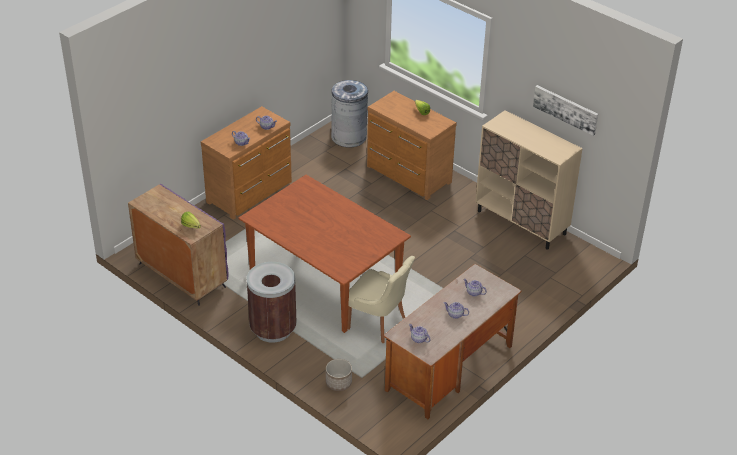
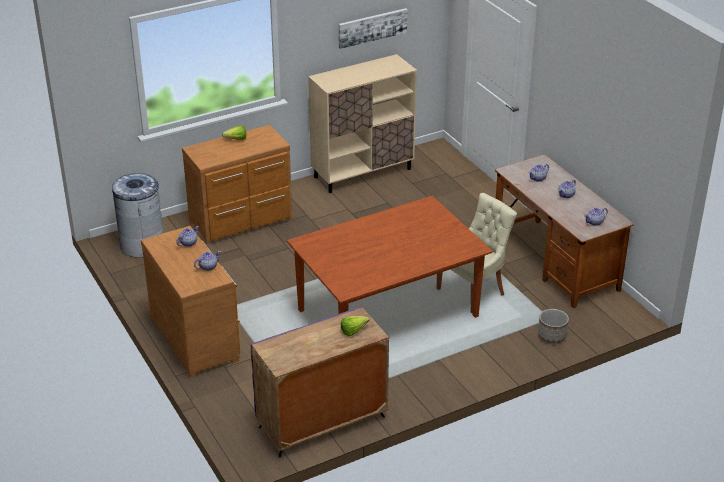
camera: 70 degrees left, 5 degrees down
brown trash can [246,262,297,343] -> none

